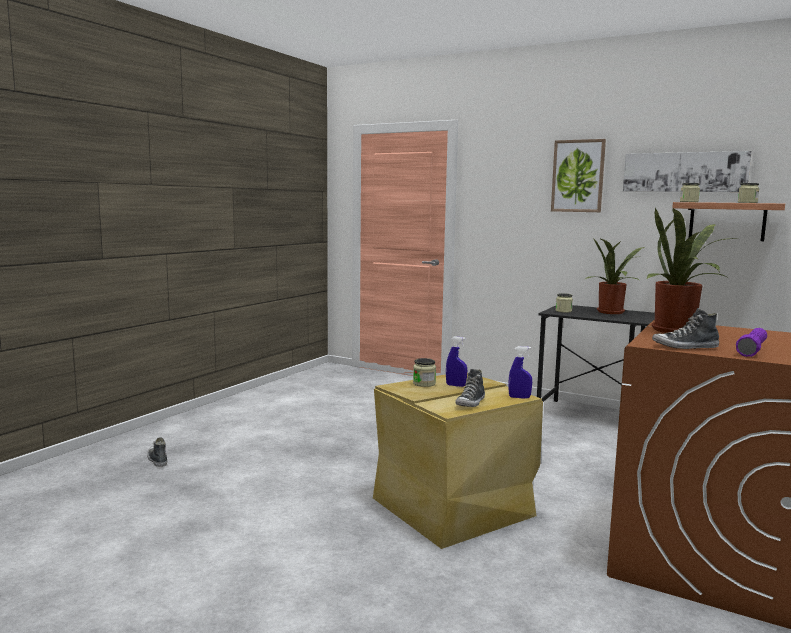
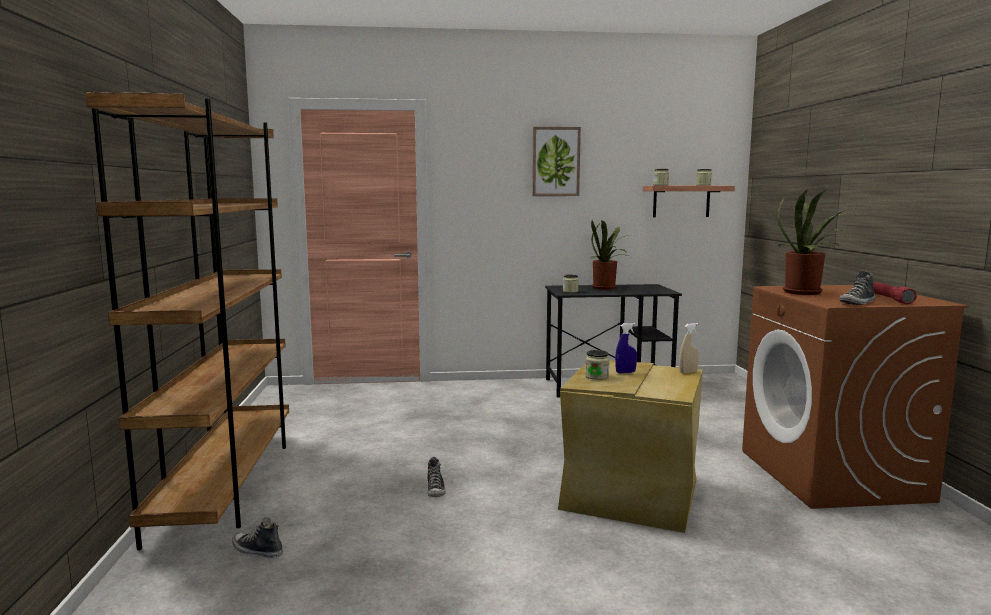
camera: 35 degrees left, 0 degrees up
shoe [455,369,485,407] -> shoe moved to [427,457,446,497]
blue spray bottle [508,346,532,399] -> beige spray bottle [679,323,699,374]
picture [623,151,752,192] -> none
purple flashlight [736,328,767,357] -> red flashlight [873,282,917,304]
none -> brown bookcase [85,91,289,550]

